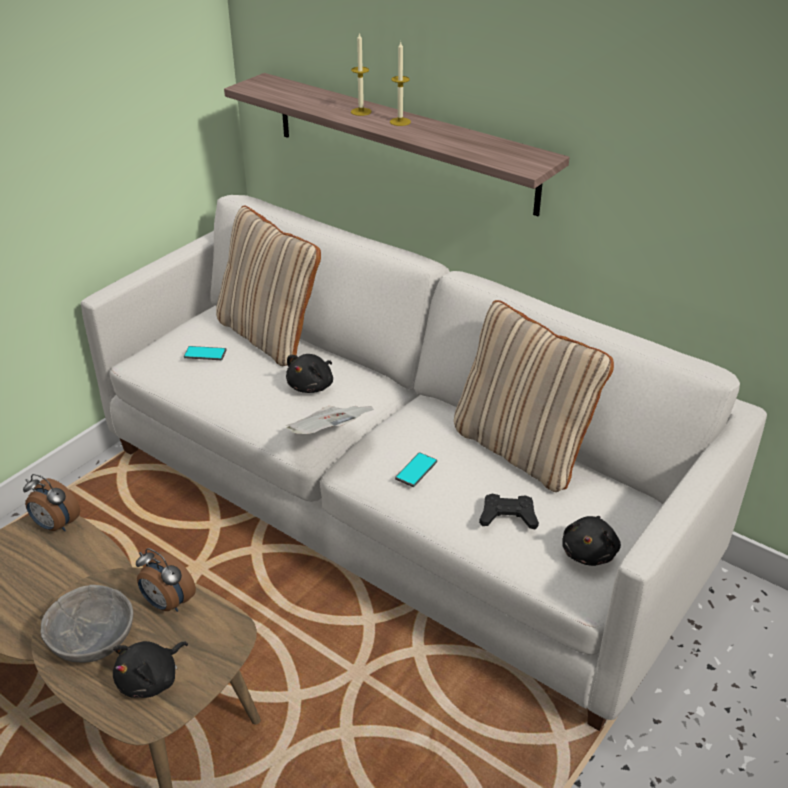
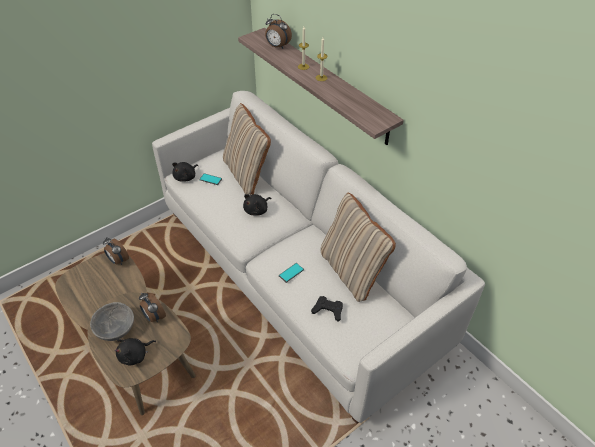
camera: 15 degrees right, 10 degrees up
newspaper [285,406,374,434] -> none
black plush toy [562,516,621,566] -> black plush toy moved to [172,162,199,182]
none -> alarm clock [265,14,292,49]

